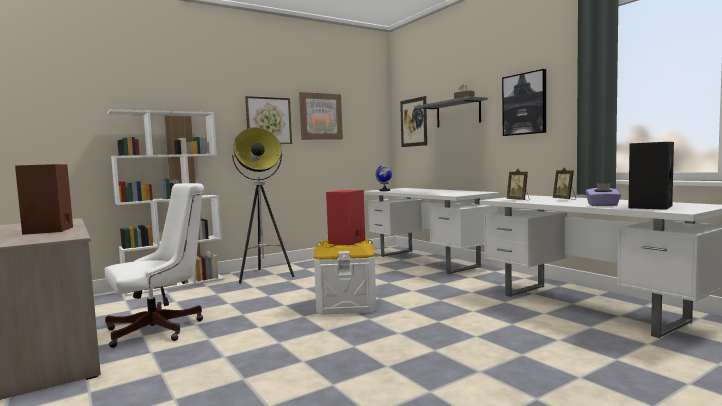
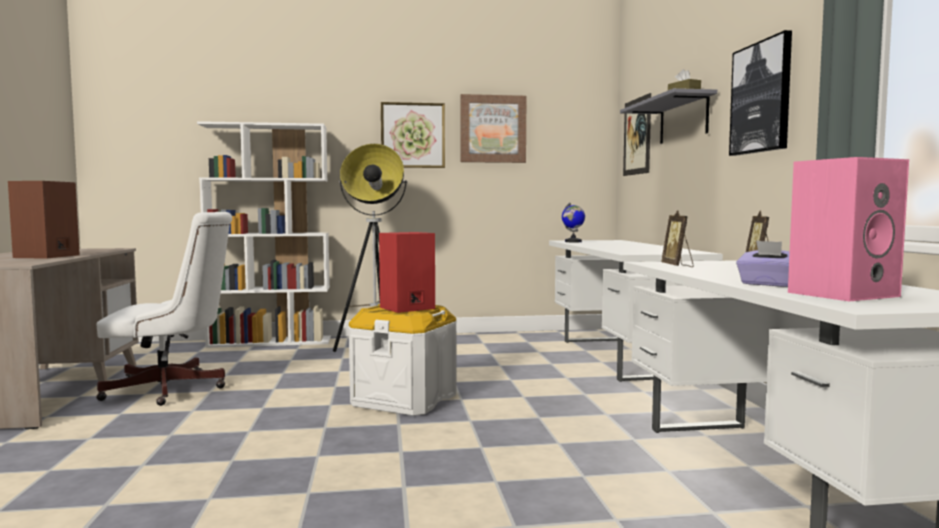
camera: 25 degrees right, 0 degrees up
black speaker [629,142,674,210] -> pink speaker [788,157,909,301]

